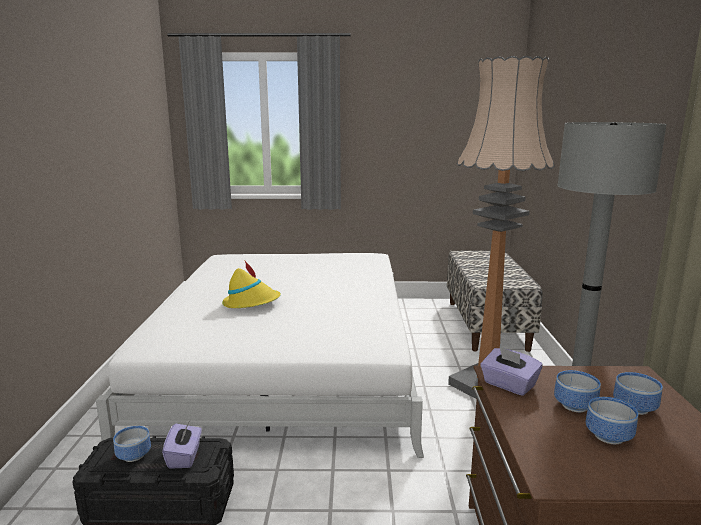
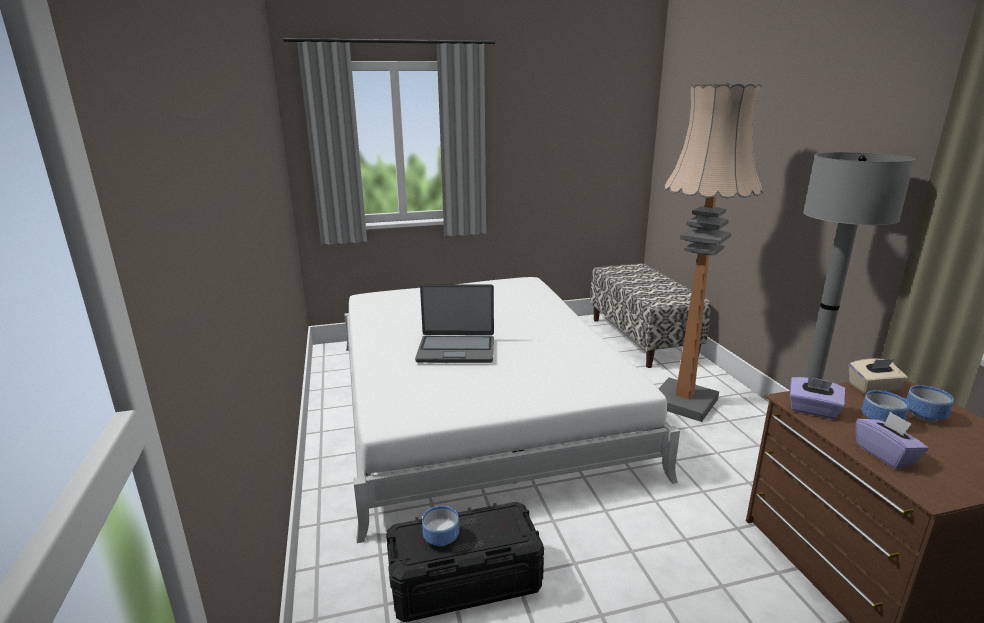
camera: 15 degrees left, 5 degrees up
purple tissue box [162,422,202,469] -> purple tissue box moved to [856,411,929,469]
yellow hat [222,261,281,308] -> laptop [415,284,494,363]
bowl [586,397,638,444] -> none
none -> beige tissue box [849,358,908,394]

